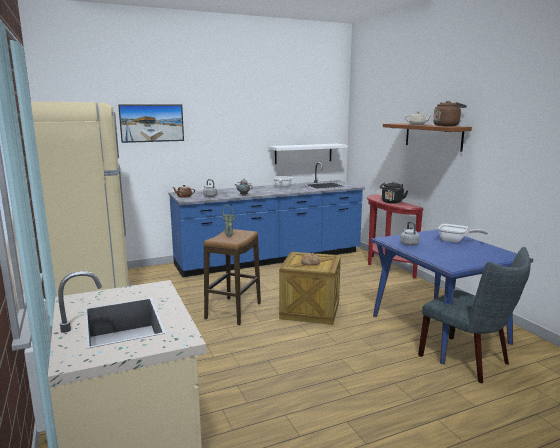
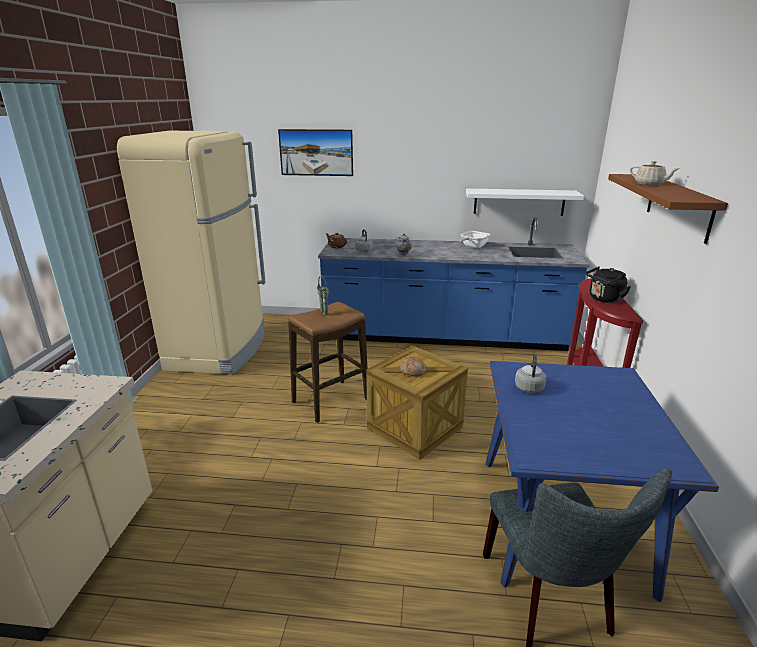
camera: 30 degrees right, 10 degrees up
brown kettle [433,101,467,126] -> none
frying pan [438,224,488,243] -> none

